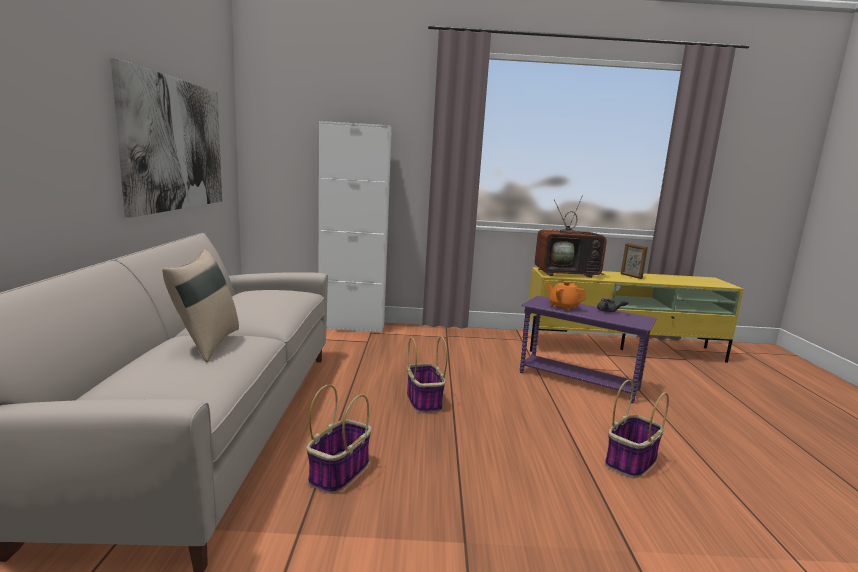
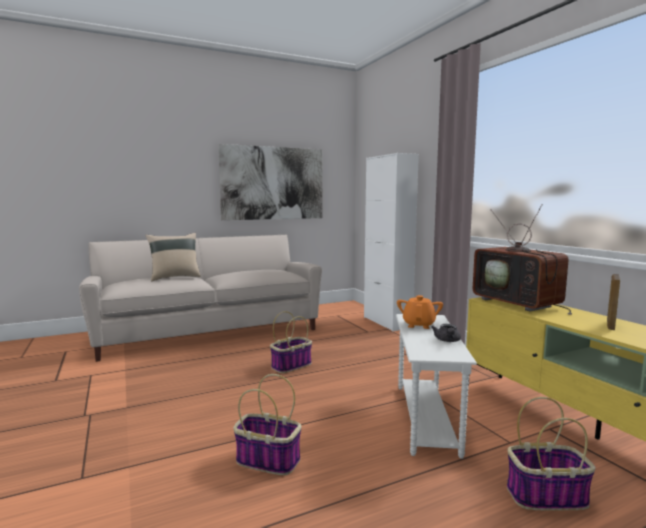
camera: 65 degrees right, 5 degrees down
basket [307,385,371,494] -> basket moved to [507,397,596,510]
purple side table [520,296,657,403] -> white side table [396,314,477,459]

